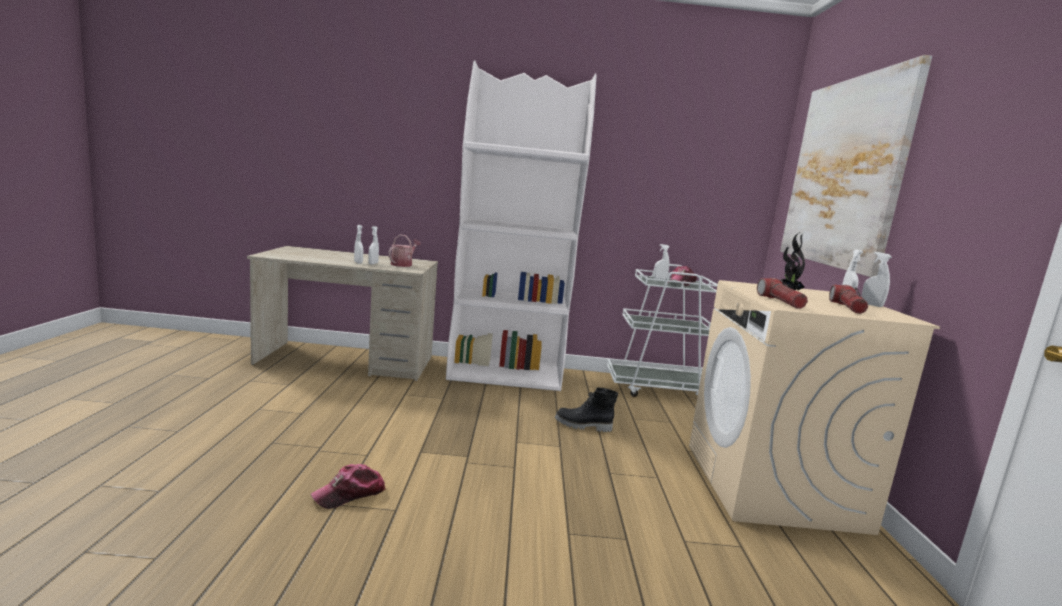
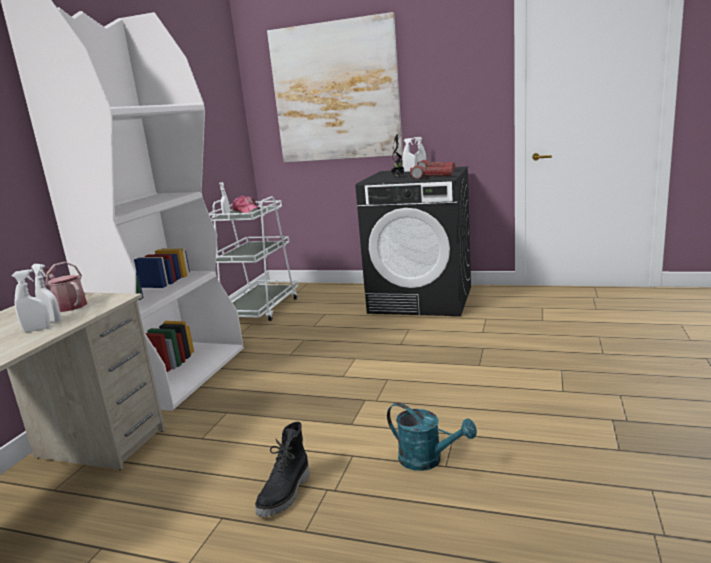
camera: 70 degrees left, 5 degrees up
cap [311,464,386,509] -> turquoise watering can [387,403,477,471]
black boot [555,388,618,432] -> black boot moved to [255,421,310,517]
beige washing machine [689,280,940,535] -> black washing machine [355,166,471,316]

